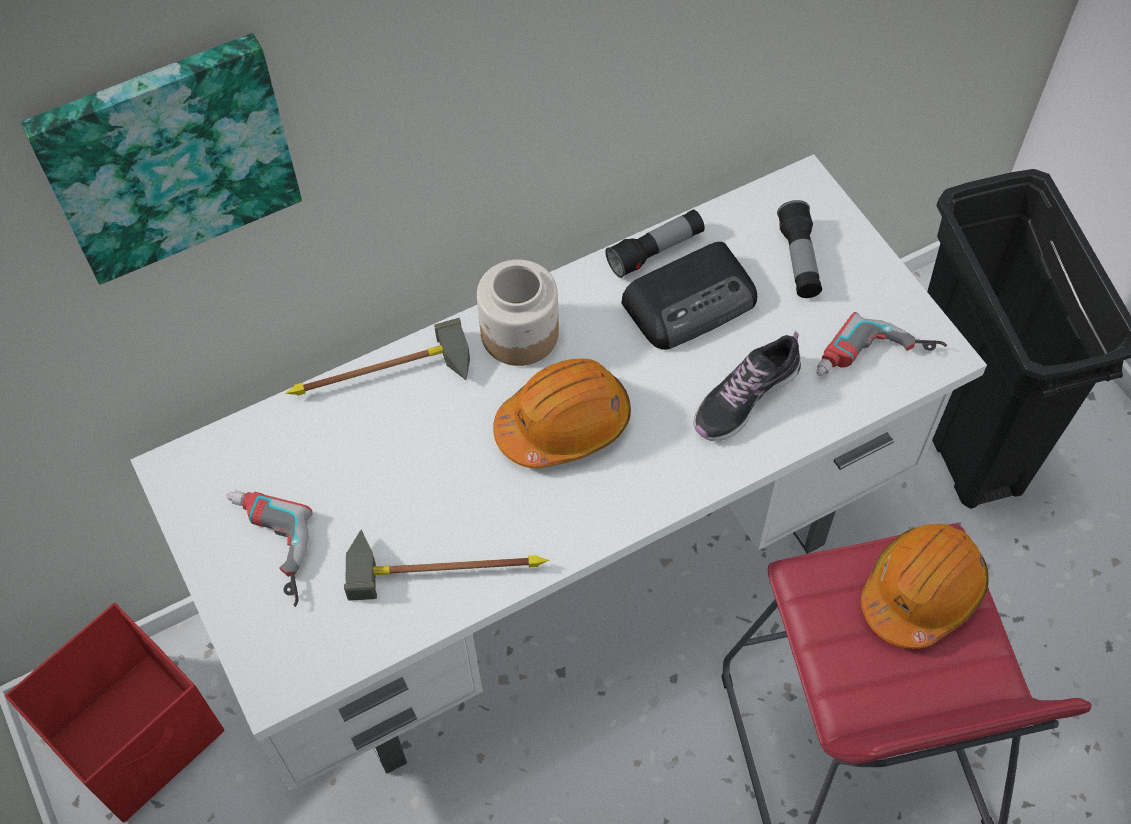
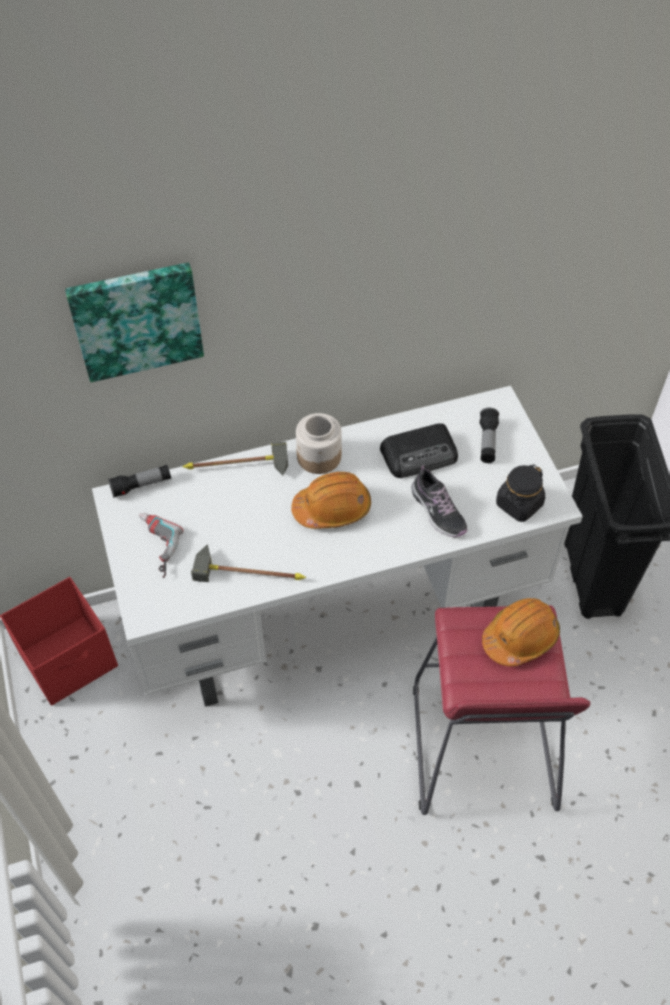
camera: 10 degrees right, 5 degrees down
flashlight [605,209,705,278] -> flashlight moved to [108,465,171,498]
shoe [693,331,801,441] -> shoe turned 90 degrees counterclockwise [412,465,468,537]
power drill [817,312,948,376] -> black jar [496,464,545,522]

